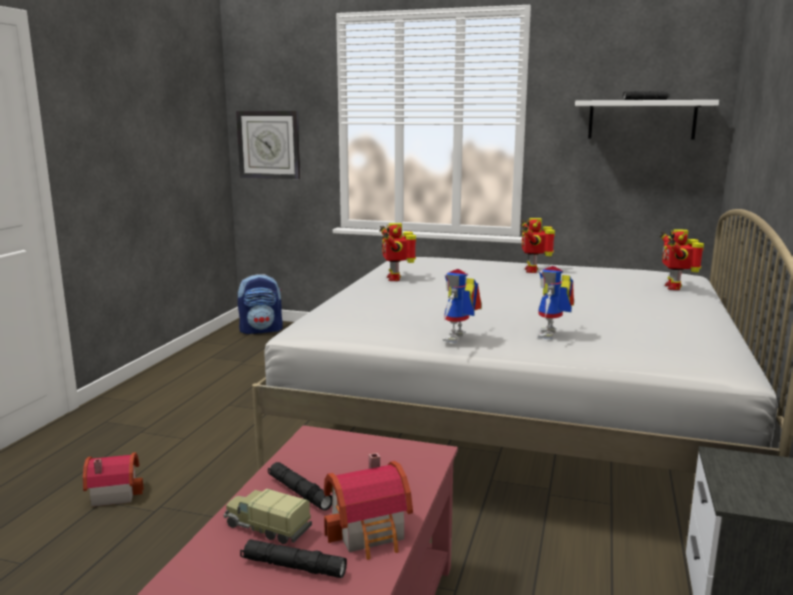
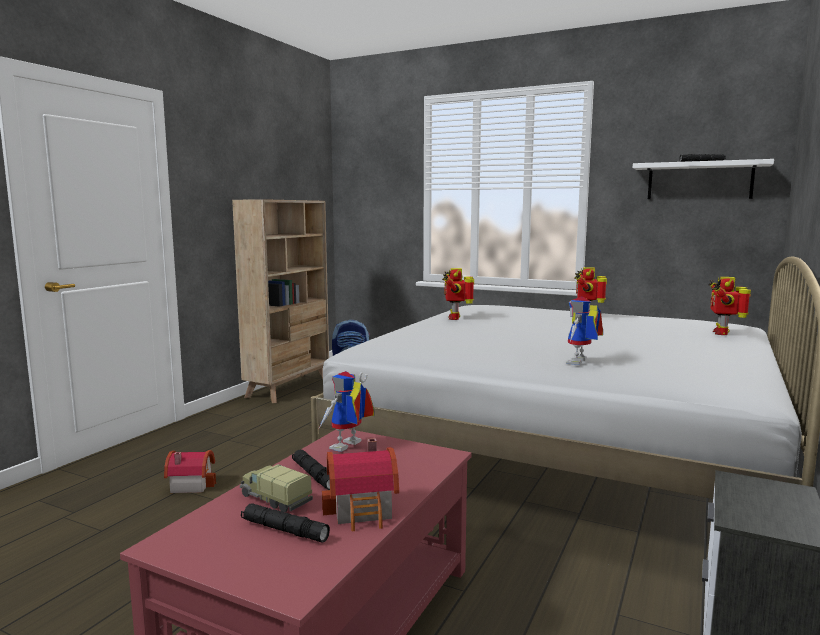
camera: 10 degrees right, 5 degrees down
wall clock [236,111,301,179] -> none
toy robot [443,269,482,342] -> toy robot moved to [319,371,375,452]
none -> beige bookcase [232,199,329,403]

